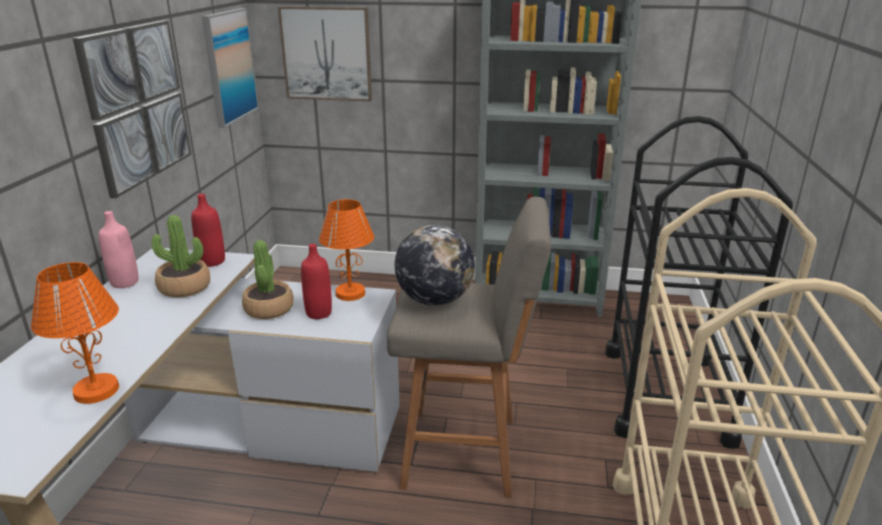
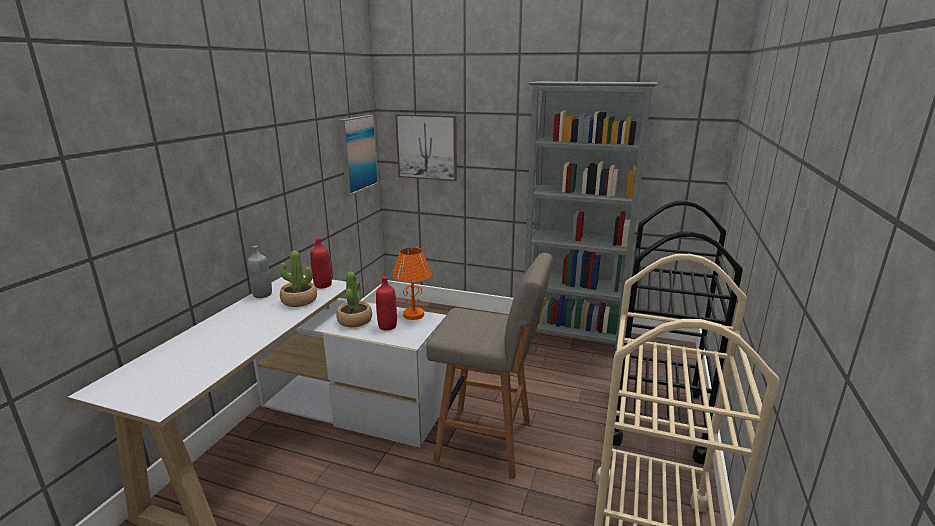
camera: 10 degrees right, 5 degrees down
orange table lamp [31,262,119,404] -> none
picture [73,20,192,198] -> none
pink bottle [98,211,139,288] -> grey bottle [248,246,272,298]
globe [395,225,475,306] -> none

